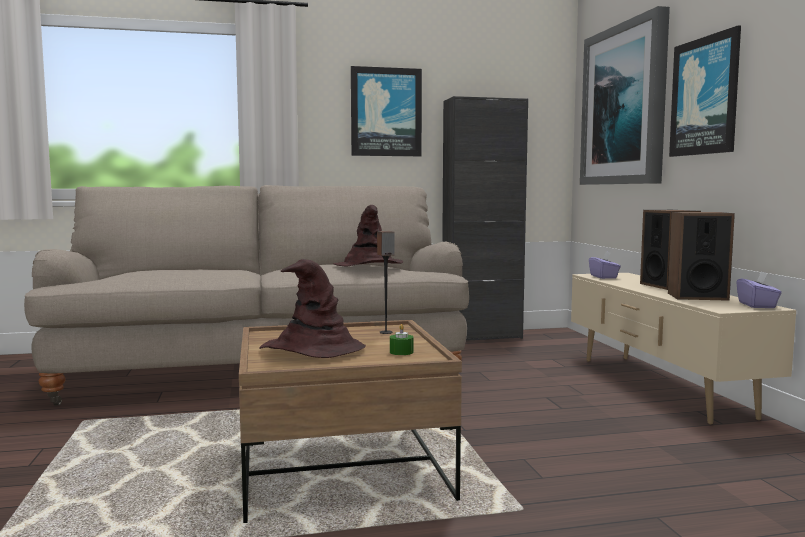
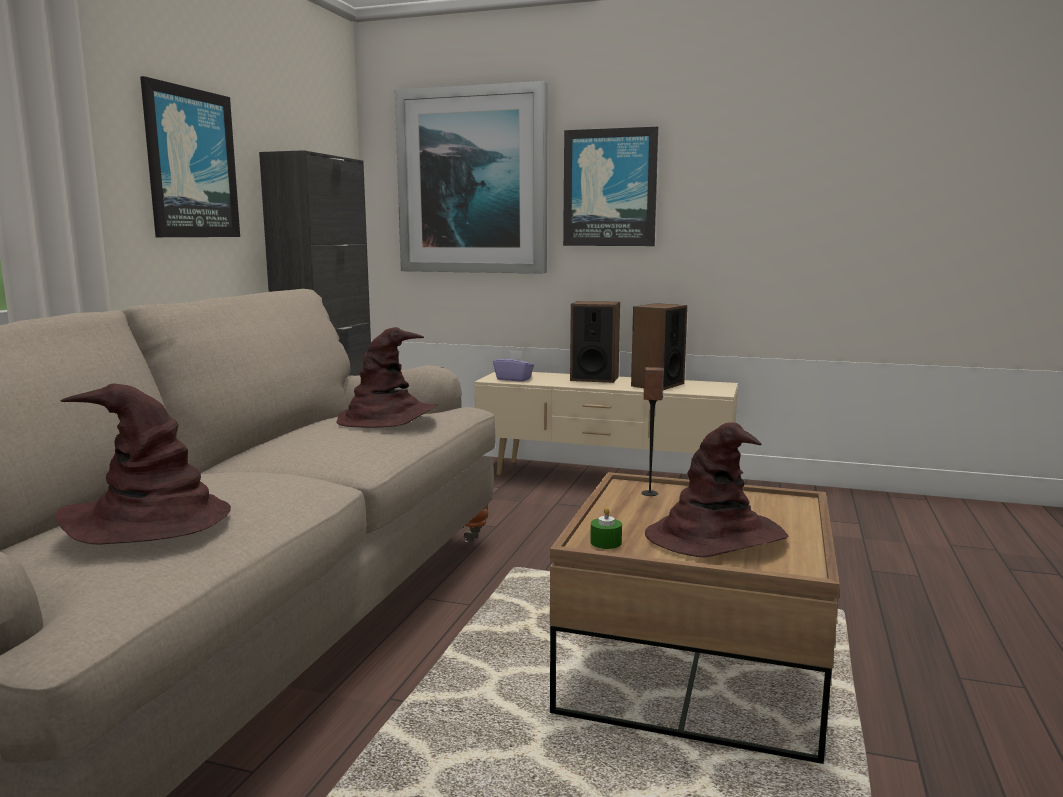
camera: 60 degrees left, 5 degrees up
green candle [390,324,414,355] -> green candle moved to [590,507,622,549]
purple tissue box [736,271,782,308] -> none
none -> brown hat [55,384,231,544]

